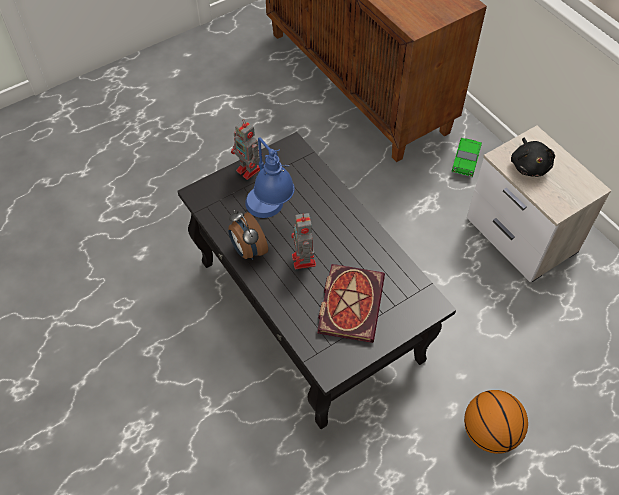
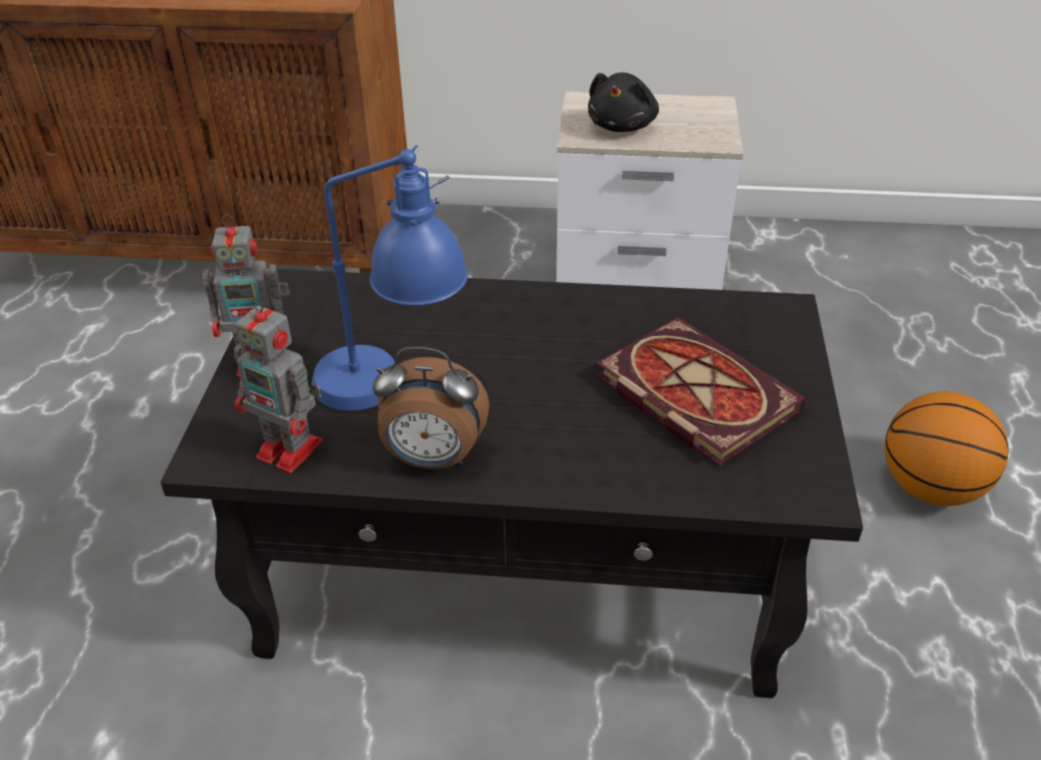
camera: 50 degrees left, 15 degrees down
toy robot [291,213,316,269] -> toy robot moved to [234,297,323,473]
toy car [451,138,482,177] -> none
black plush toy [511,138,555,177] -> black plush toy turned 75 degrees clockwise [588,73,659,132]

